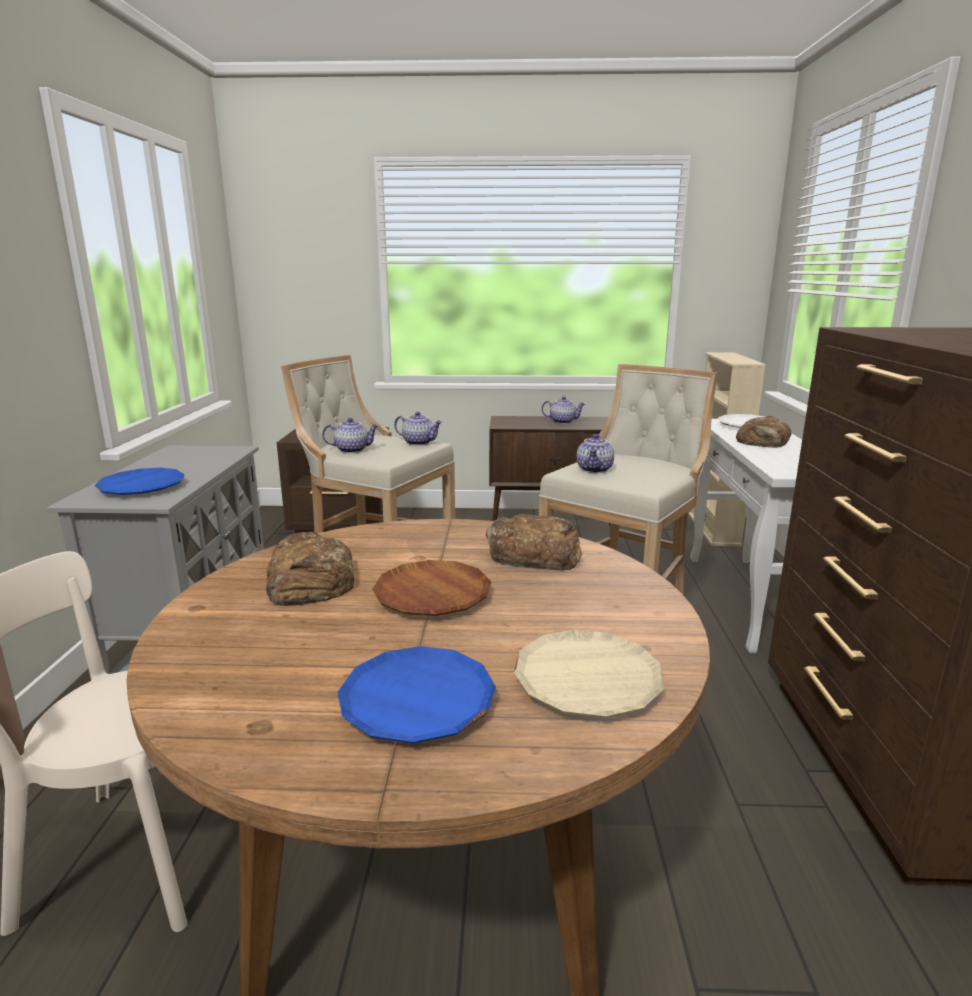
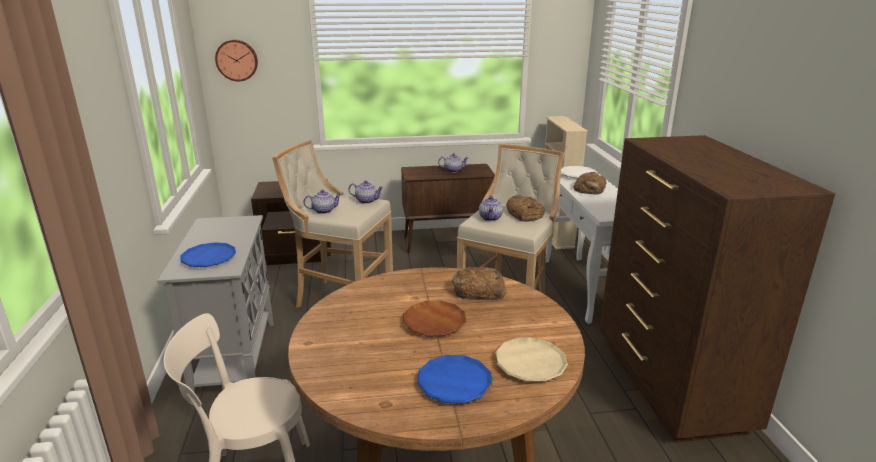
camera: 10 degrees left, 5 degrees up
bread [266,532,354,606] -> bread moved to [506,195,545,222]
none -> wall clock [215,40,258,81]

